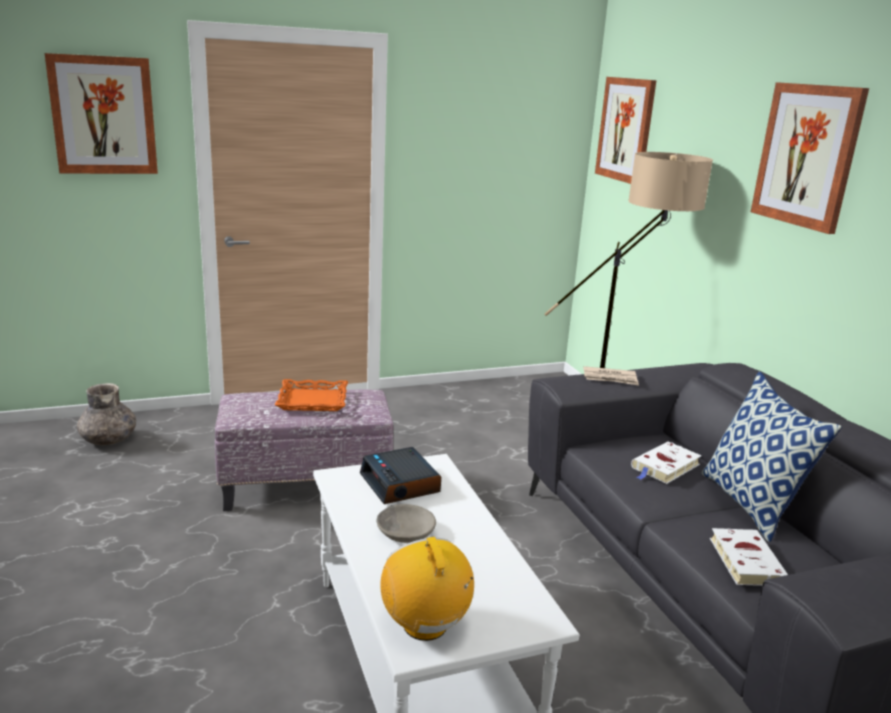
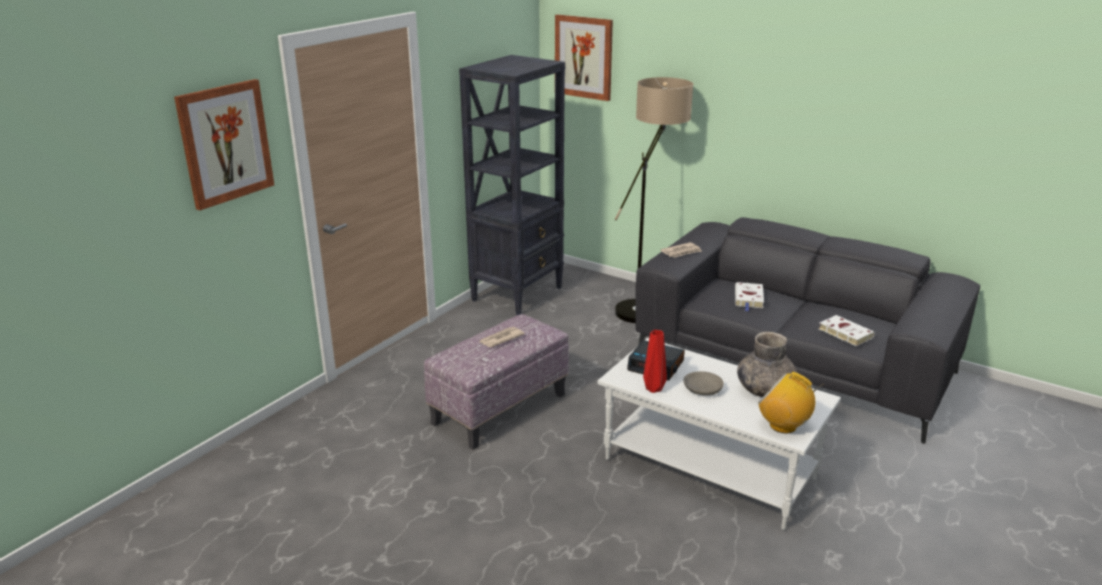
camera: 35 degrees left, 5 degrees up
grey vase [77,383,136,445] -> grey vase moved to [737,332,797,397]
orange tray [275,379,348,411] -> newspaper [478,327,525,348]
pillow [701,371,842,542] -> none
picture [751,82,869,234] -> none
none -> black bookcase [459,55,565,315]
none -> red vase [643,330,667,393]

